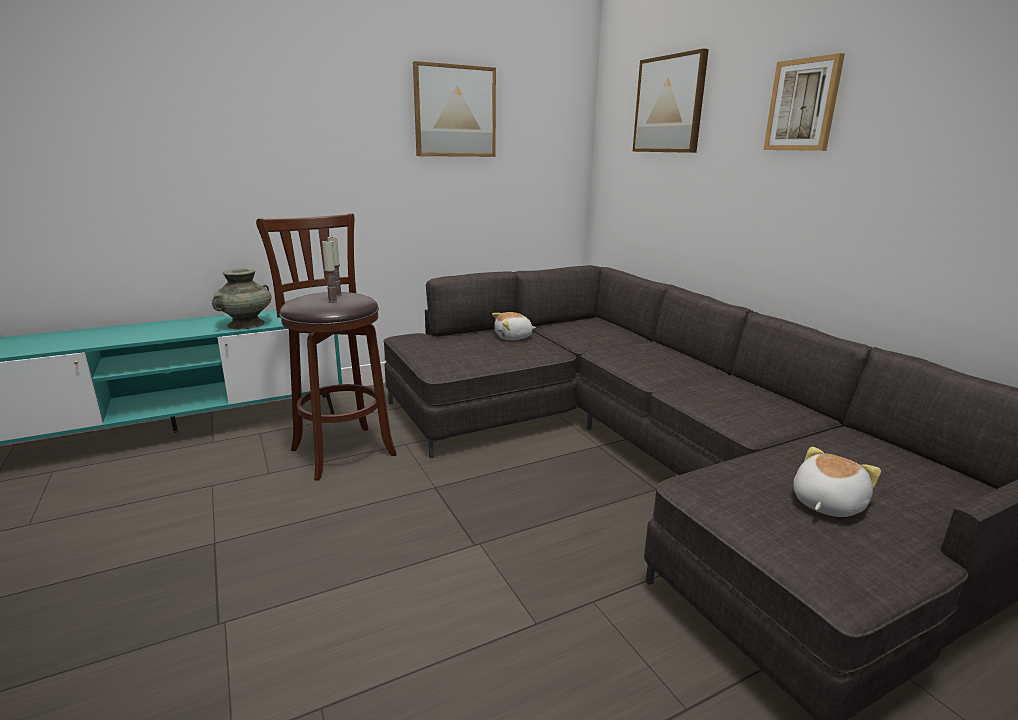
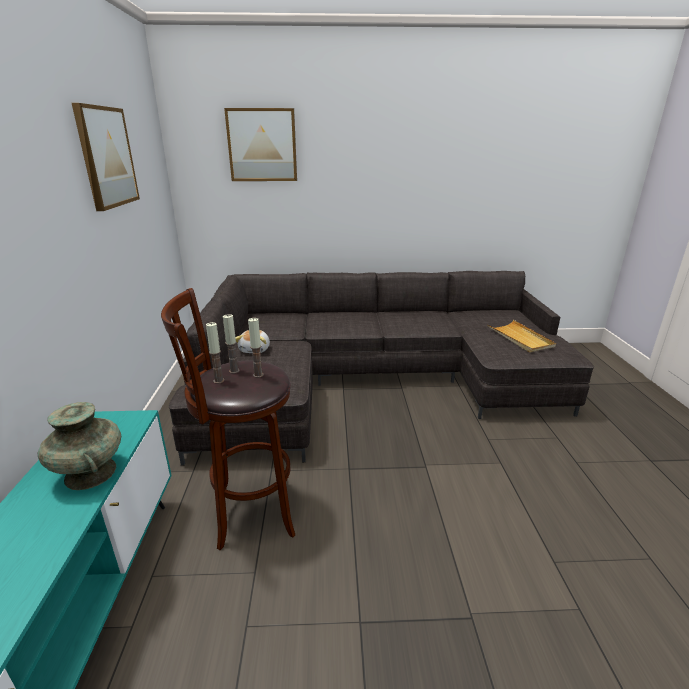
camera: 65 degrees left, 5 degrees up
picture [763,53,845,151] -> none
plush toy [793,447,881,517] -> beige tray [487,320,556,353]
none -> candle [206,322,224,384]

